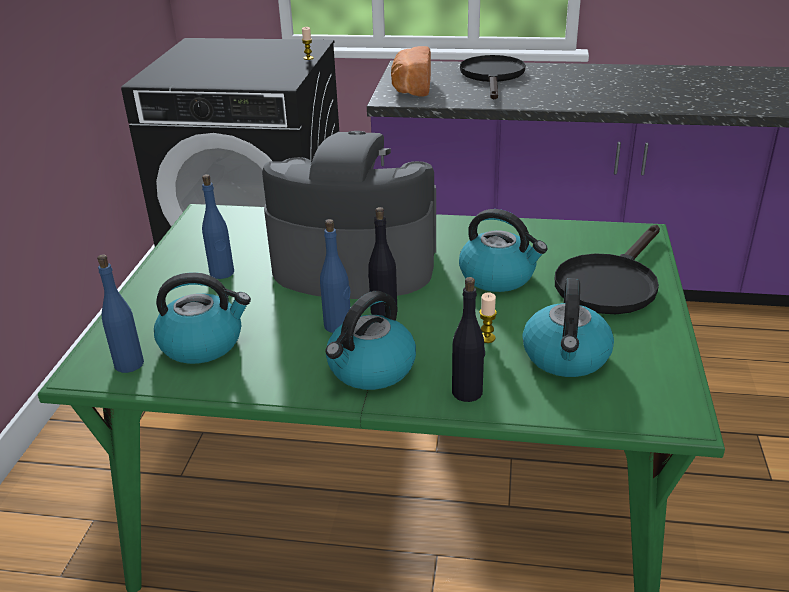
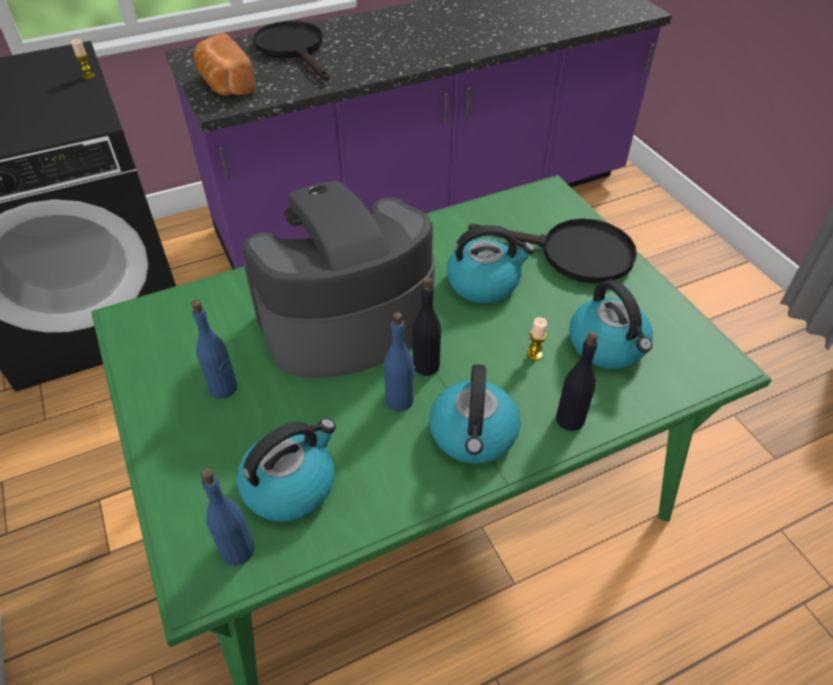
camera: 35 degrees left, 15 degrees up
black frying pan [555,225,660,314] -> black frying pan turned 75 degrees counterclockwise [468,218,637,283]

